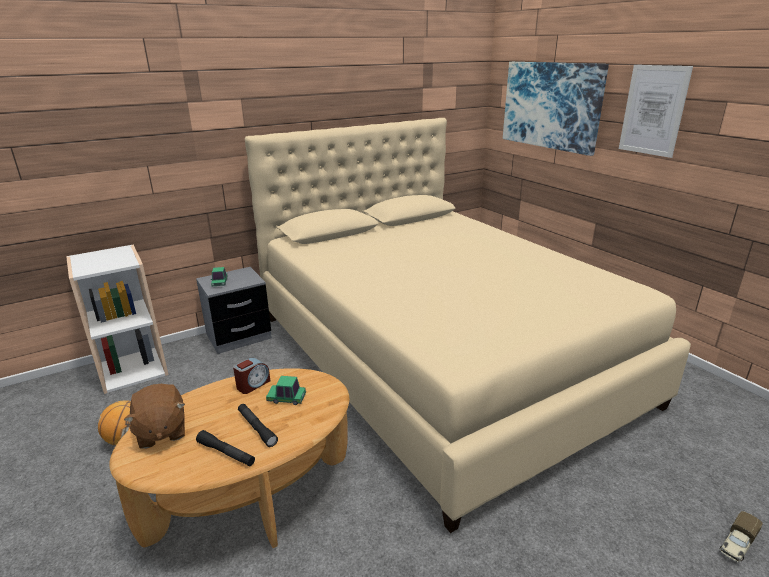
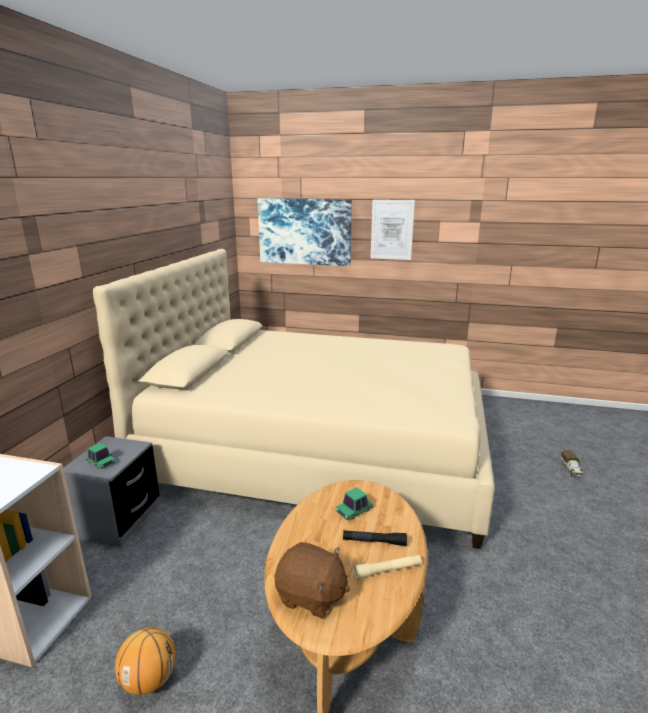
camera: 45 degrees left, 5 degrees down
black flashlight [196,430,255,466] -> beige flashlight [354,555,422,579]
alarm clock [233,357,270,394] -> none

